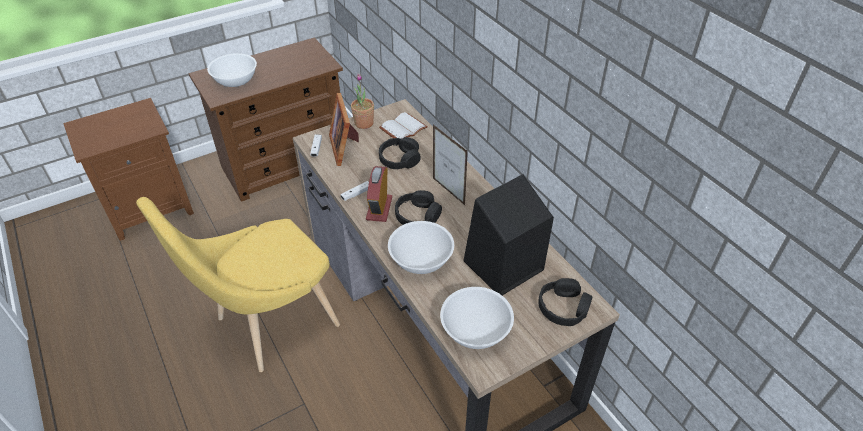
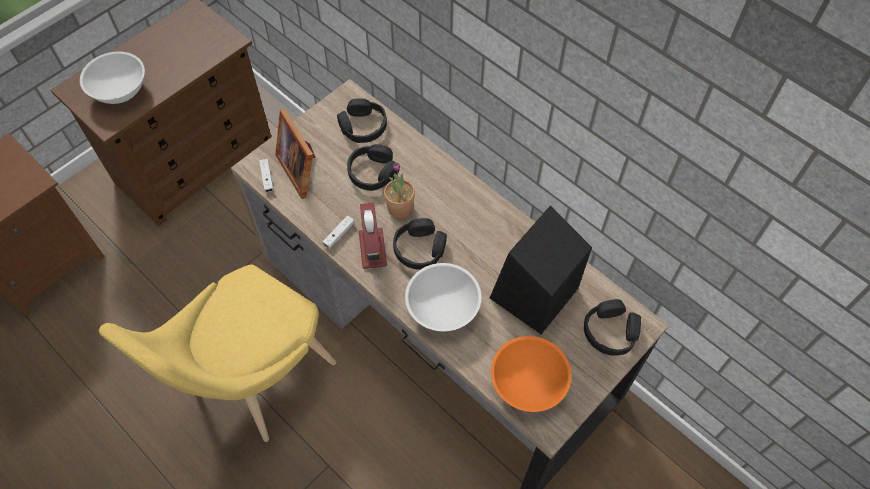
camera: 15 degrees left, 15 degrees up
potted plant [351,73,374,129] -> potted plant moved to [384,162,415,218]
white book [379,112,428,139] -> black headphones [337,98,387,143]
picture frame [433,125,468,205] -> none
white bowl [440,287,514,349] -> orange bowl [491,336,571,412]

